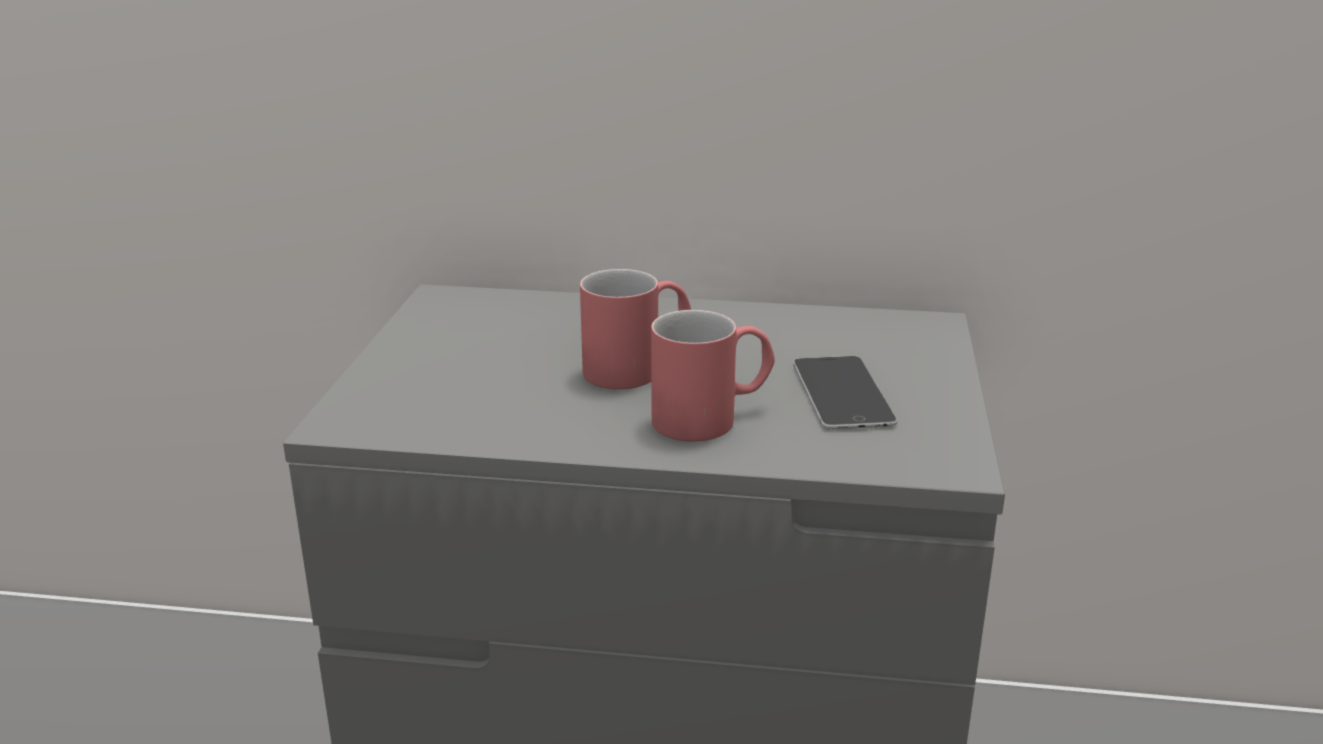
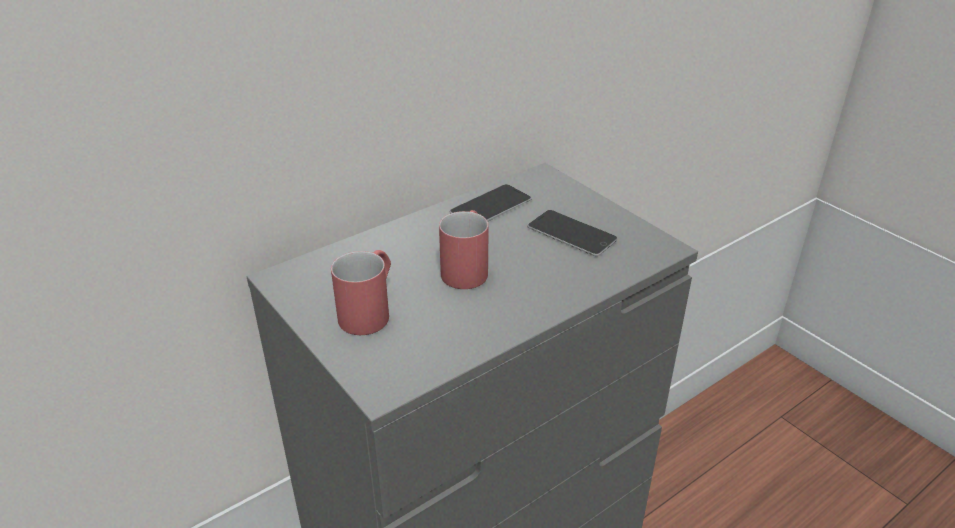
camera: 45 degrees left, 10 degrees up
red mug [651,310,775,442] -> red mug moved to [331,250,391,335]
none -> phone [450,184,532,221]

